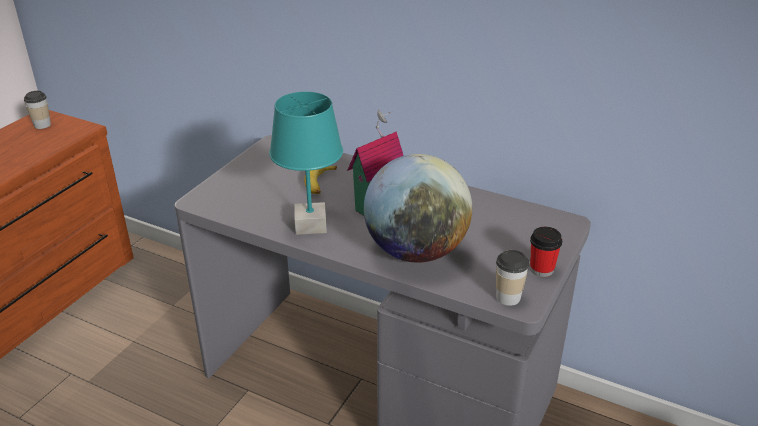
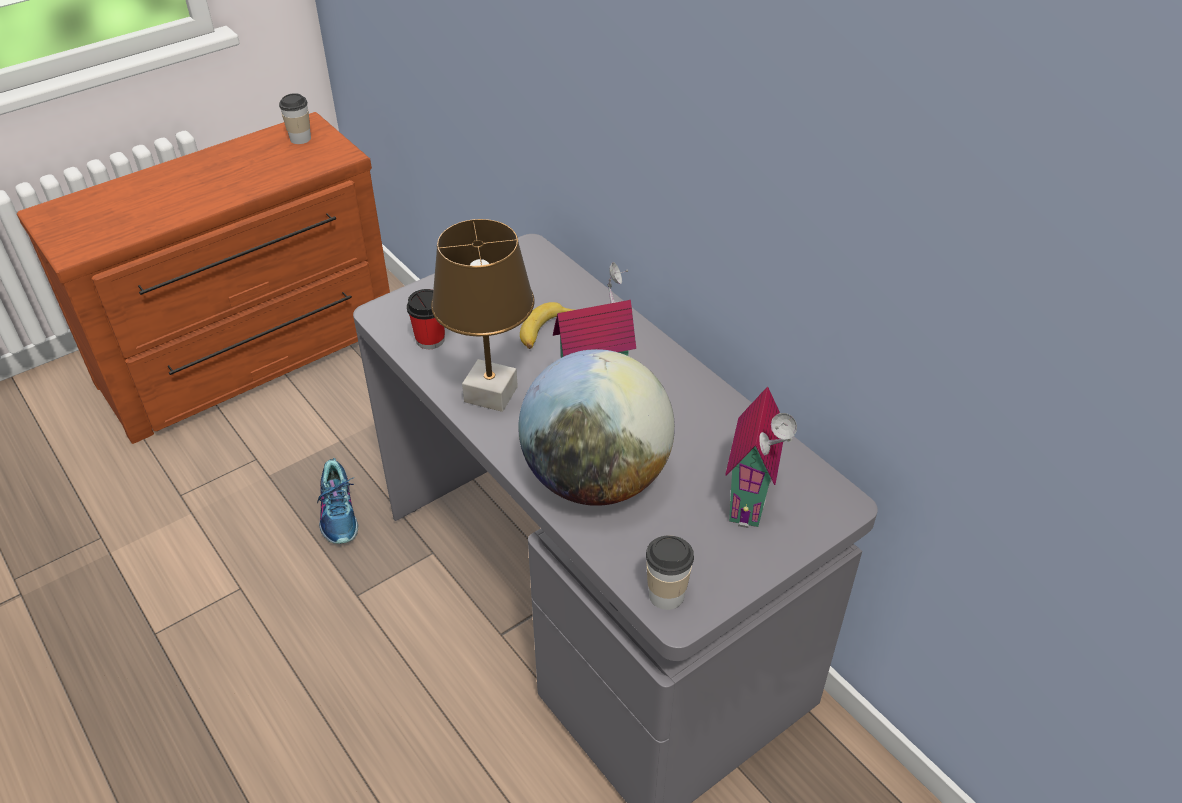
camera: 25 degrees right, 10 degrees up
turquoise table lamp [269,92,343,235] -> brown table lamp [431,219,534,412]
cup [530,227,562,277] -> cup moved to [407,289,445,349]
none -> shoe [317,458,358,544]
none -> toy house [725,387,797,528]

